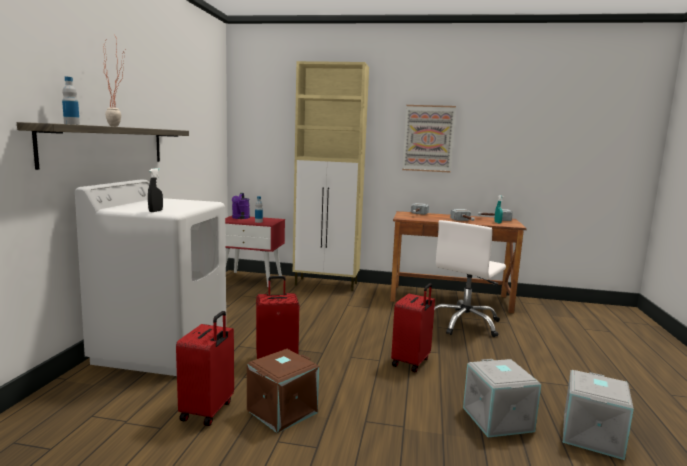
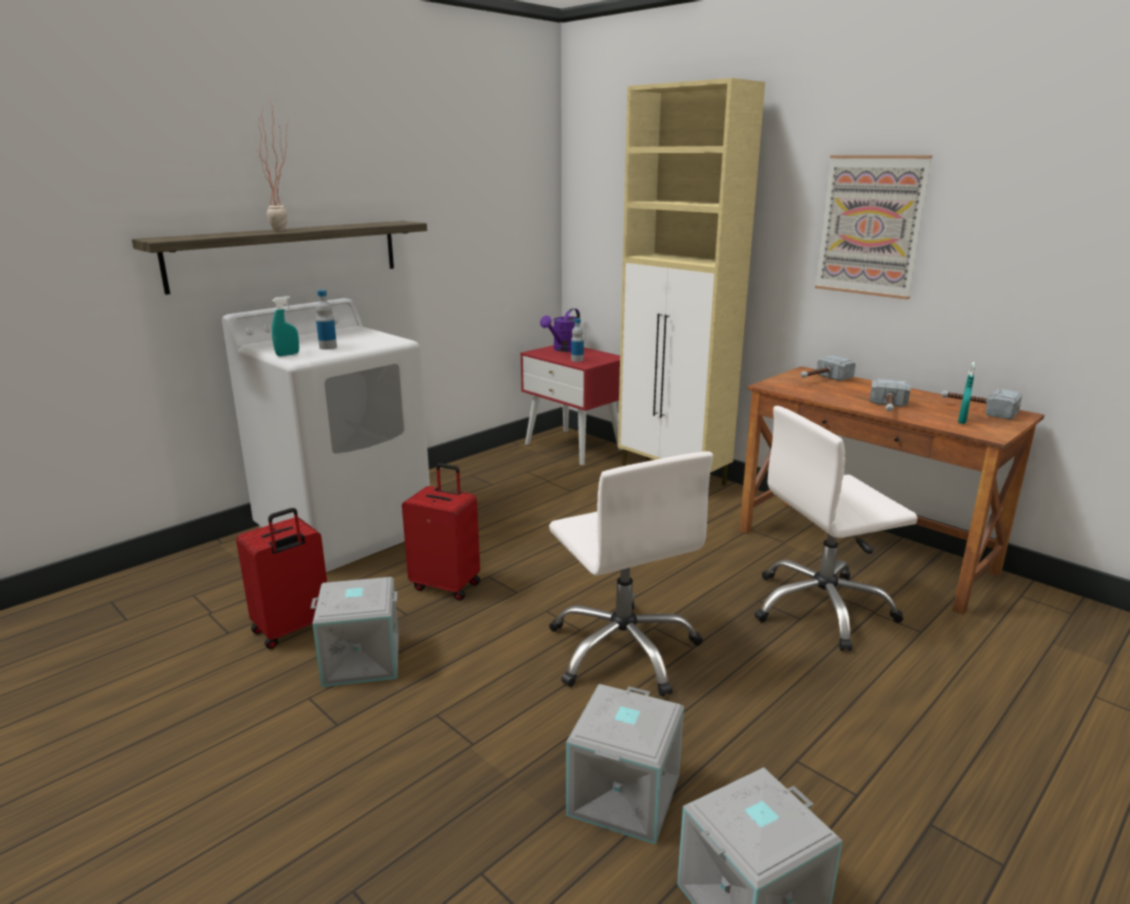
camera: 35 degrees right, 10 degrees up
bottle [62,77,80,125] -> bottle moved to [316,290,337,350]
black spray bottle [148,168,163,212] -> turquoise spray bottle [272,296,299,356]
brown storage box [247,349,319,433] -> grey storage box [310,577,399,687]
red suitcase [391,283,435,372] -> white office chair [549,451,713,697]

